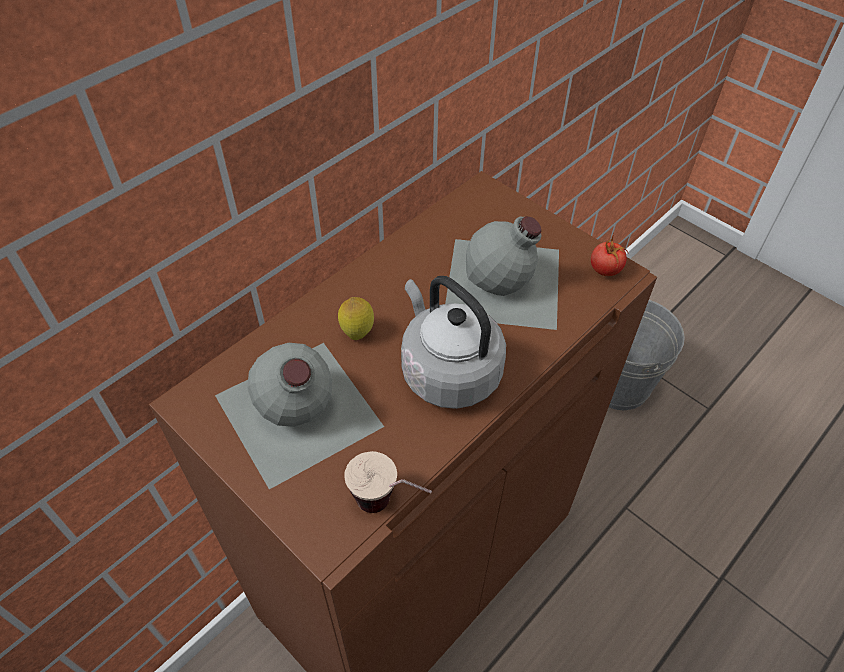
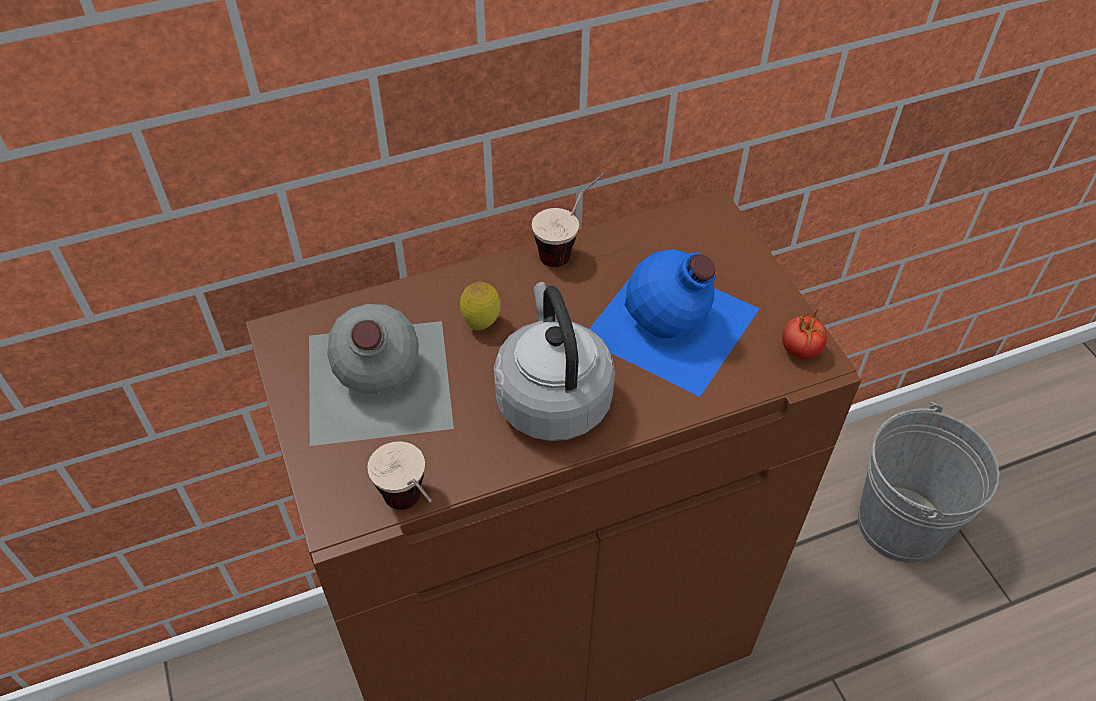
camera: 25 degrees right, 0 degrees up
grey bottle [445,217,559,330] -> blue bottle [590,249,760,397]
none -> cup [532,172,605,267]

